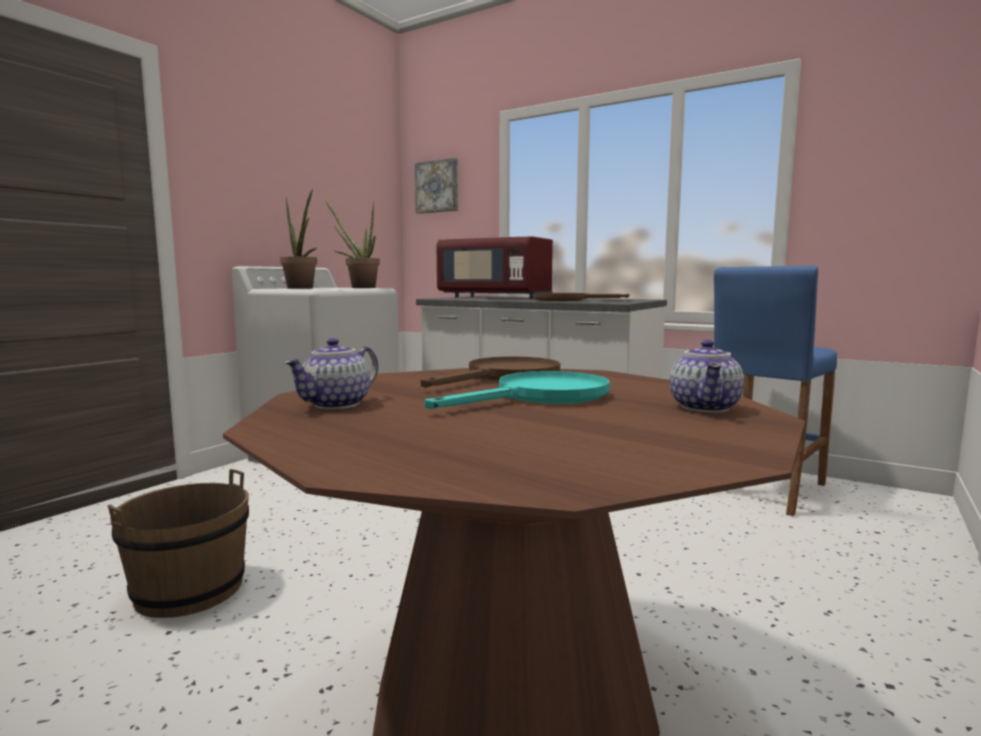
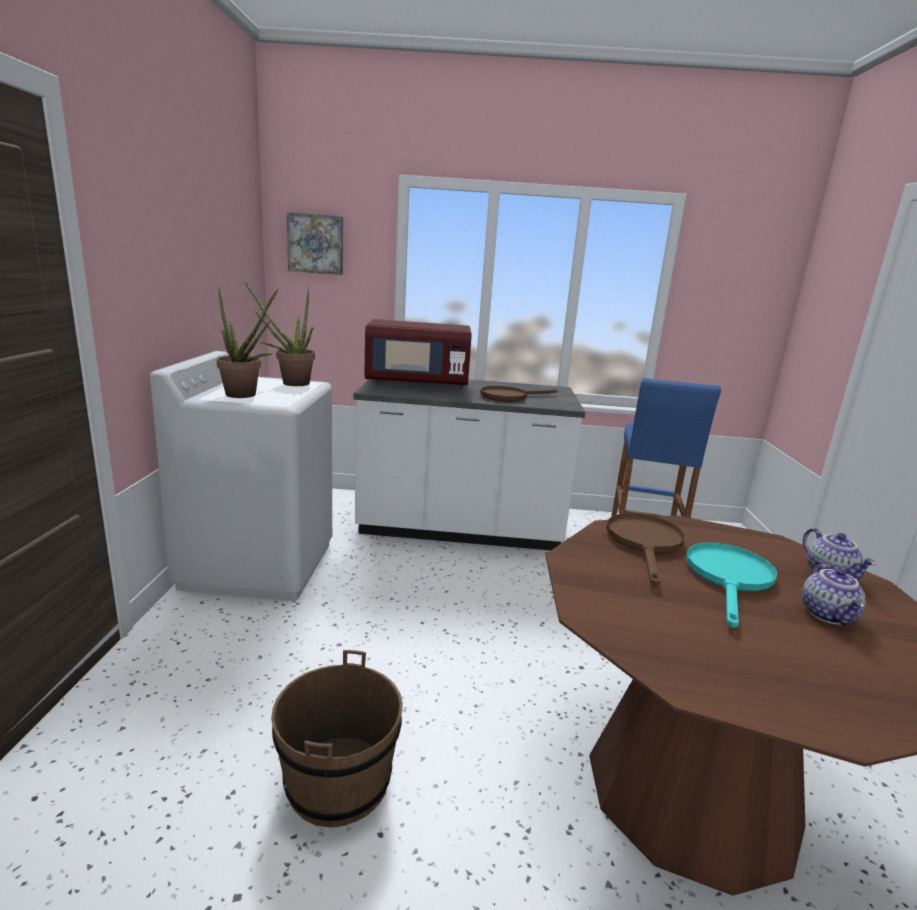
camera: 30 degrees left, 10 degrees up
teapot [284,338,378,410] -> teapot moved to [802,561,866,625]

